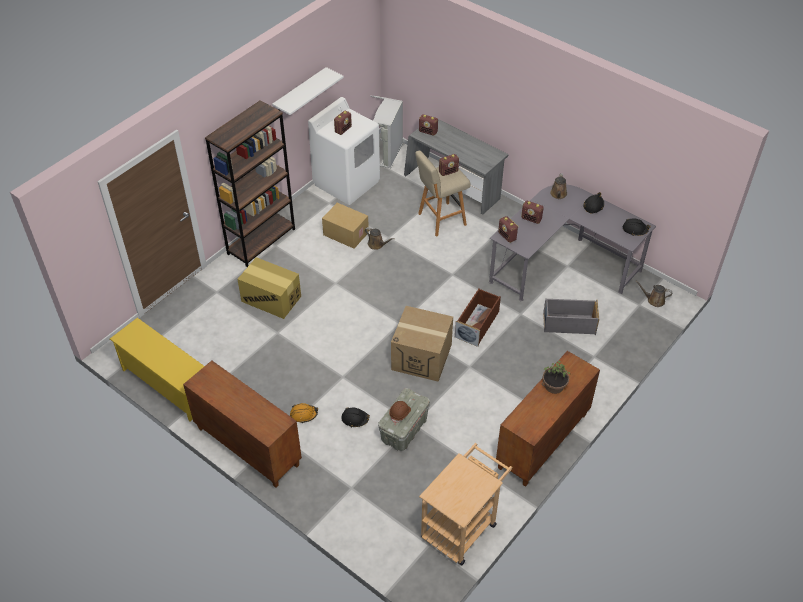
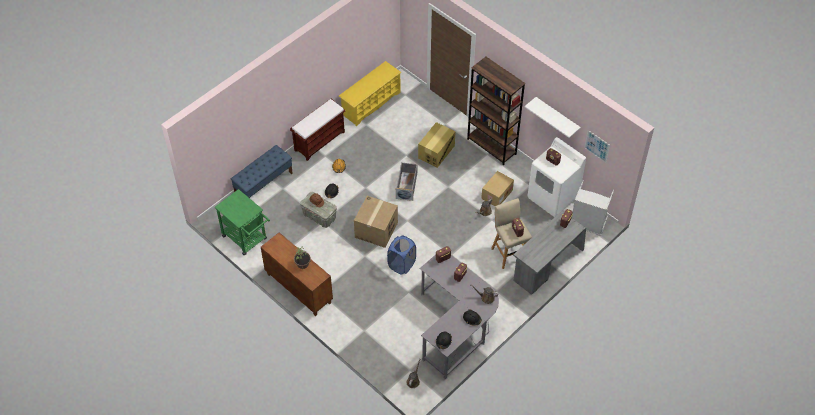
camera: 95 degrees right, 5 degrees up
brown cabinet [183,361,302,488] -> brown bench [290,99,346,161]
beige cart [419,443,512,565] -> green cart [215,189,270,255]
brown storage box [455,288,501,347] -> blue laundry basket [387,235,416,275]
grey storage box [543,299,599,335] -> grey storage box moved to [396,162,417,201]
none -> blue bench [231,145,293,198]
none -> picture [584,130,610,163]

